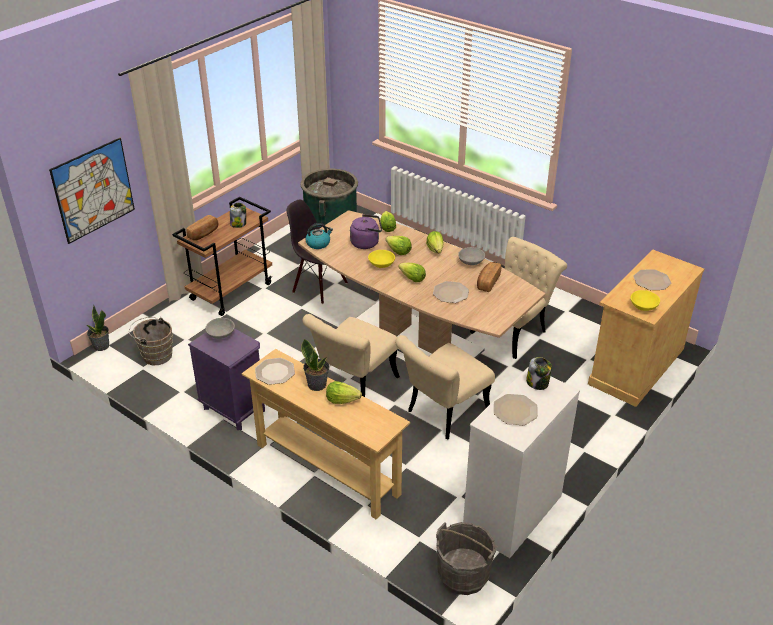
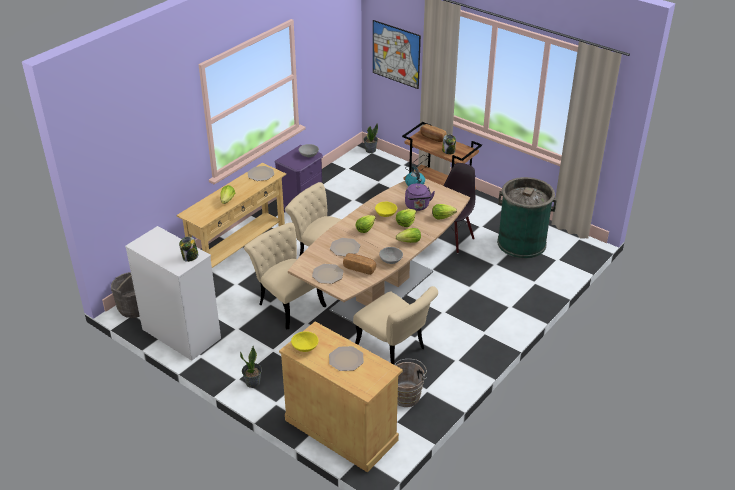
camera: 90 degrees right, 0 degrees up
brown bucket [129,317,173,365] -> brown bucket moved to [395,359,427,407]
potted plant [301,339,329,391] -> potted plant moved to [240,346,262,388]
plate [493,394,538,425] -> plate moved to [312,264,344,284]

